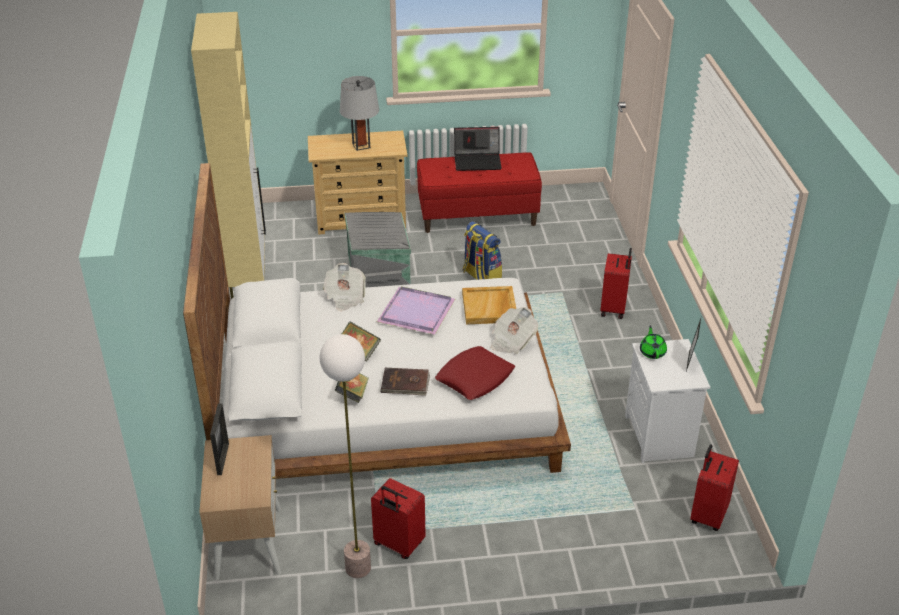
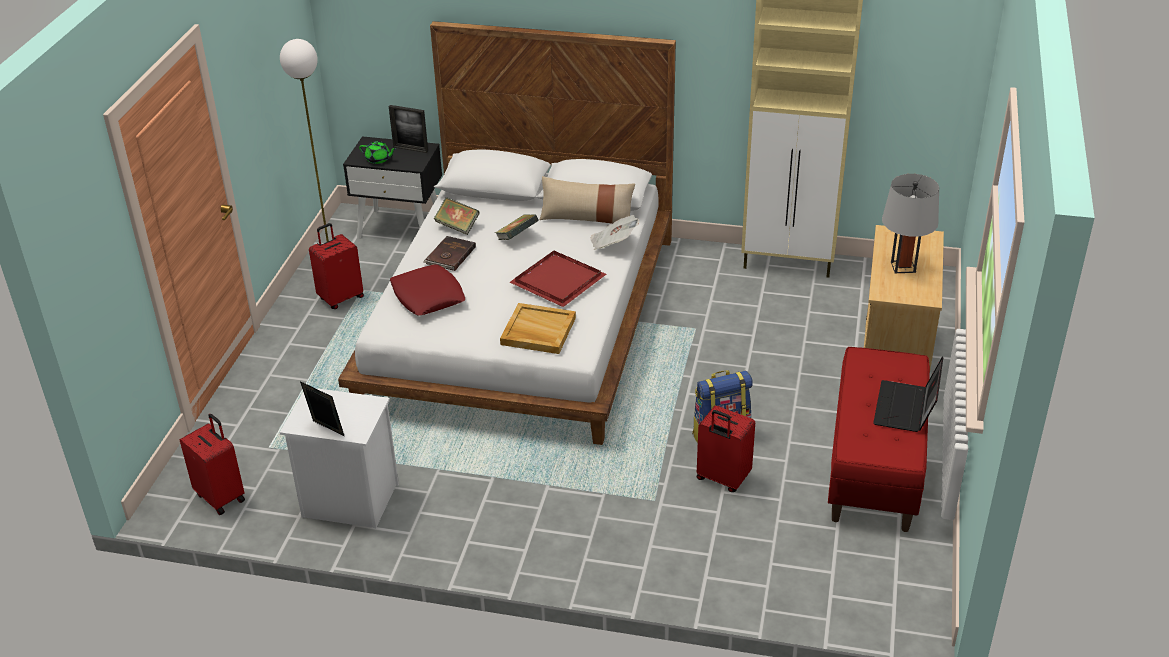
camera: 110 degrees right, 0 degrees up
beige nightstand [199,435,281,581] -> black nightstand [343,136,442,239]
grey storage box [344,212,411,287] -> none
purple tray [377,287,455,335] -> red tray [510,251,606,307]
newspaper [491,307,538,354] -> none
red suitcase [600,248,632,319] -> red suitcase moved to [697,406,755,492]
green teapot [640,326,667,359] -> green teapot moved to [359,141,397,164]
none -> beige pillow [540,176,635,224]

